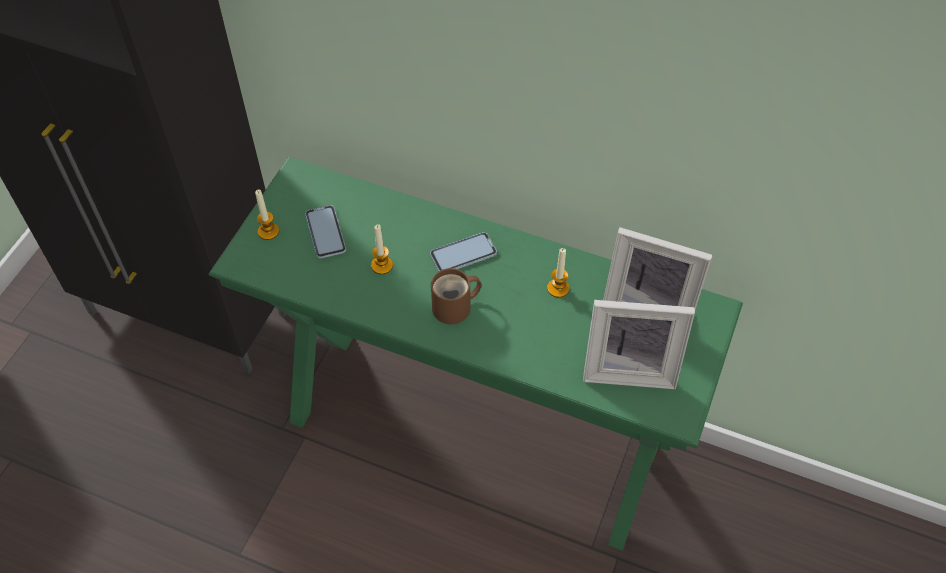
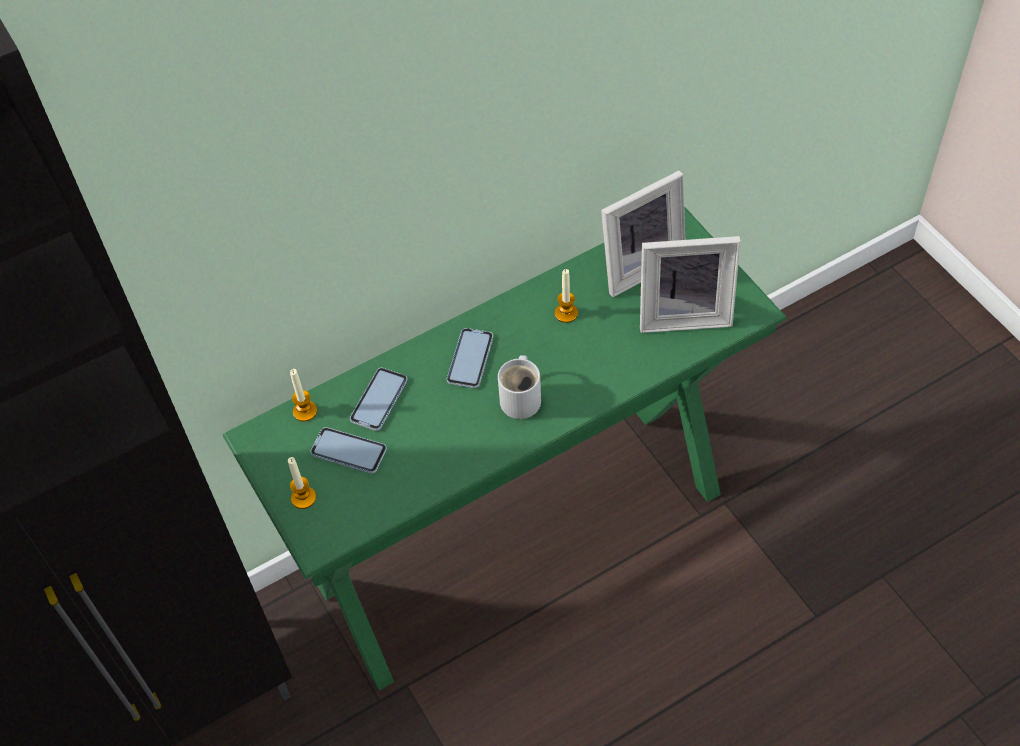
camera: 50 degrees left, 0 degrees up
candle [371,224,393,274] -> candle moved to [290,369,317,422]
brown mug [431,268,481,324] -> white mug [498,355,541,419]
picture frame [583,300,695,389] -> picture frame turned 45 degrees clockwise [640,236,741,333]
none -> phone [350,368,408,431]

